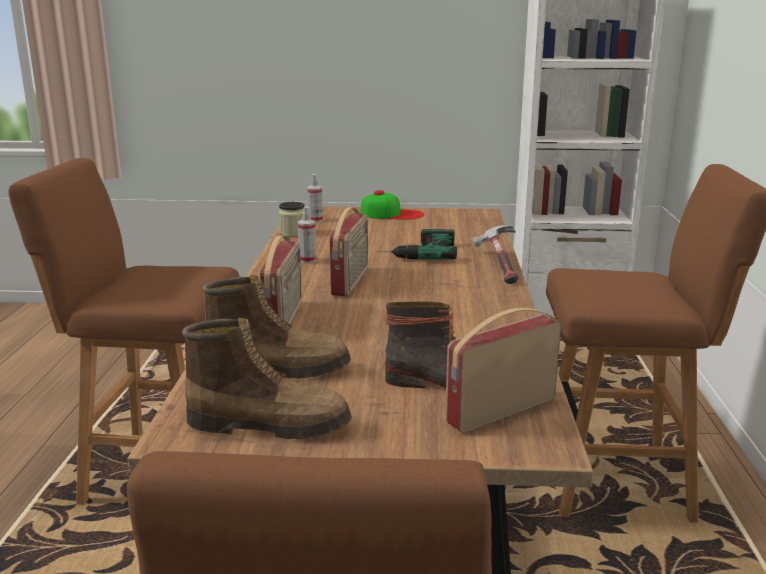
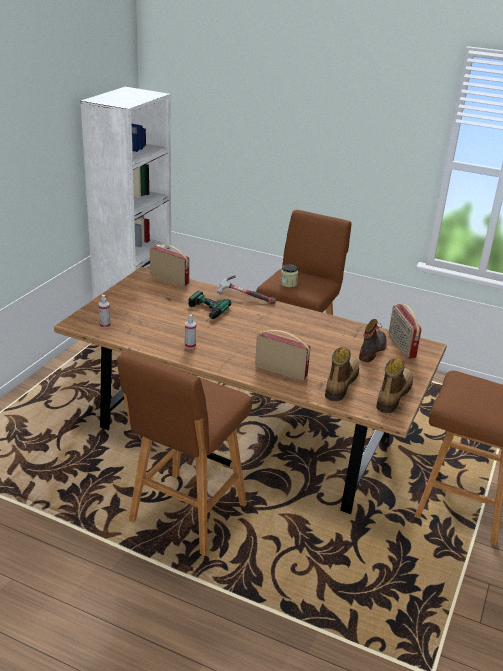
camera: 70 degrees left, 10 degrees up
jar [278,202,305,237] -> jar moved to [280,264,298,287]
radio [330,207,368,296] -> radio moved to [150,244,190,287]
cap [361,190,424,219] -> none

